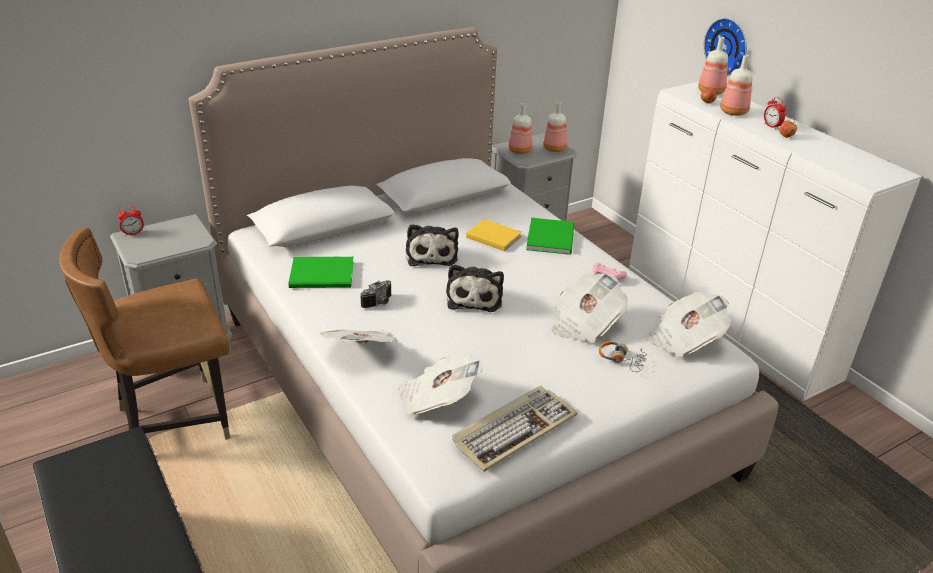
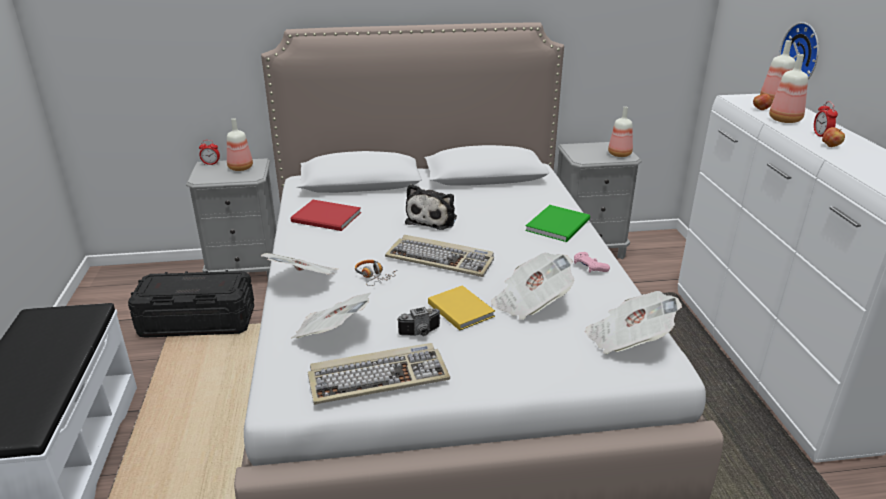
camera: 25 degrees right, 5 degrees down
brown chair [59,228,230,440] -> black storage box [128,270,254,338]
green book [288,257,354,288] -> red book [291,200,361,231]
camera [360,280,391,308] -> camera moved to [397,307,440,336]
plush toy [446,264,504,312] -> keyboard [385,235,494,277]
yellow book [466,219,522,251] -> yellow book moved to [428,285,495,331]
bottle [508,103,532,154] -> bottle moved to [227,118,253,171]
headphones [599,341,647,372] -> headphones moved to [355,260,397,286]

